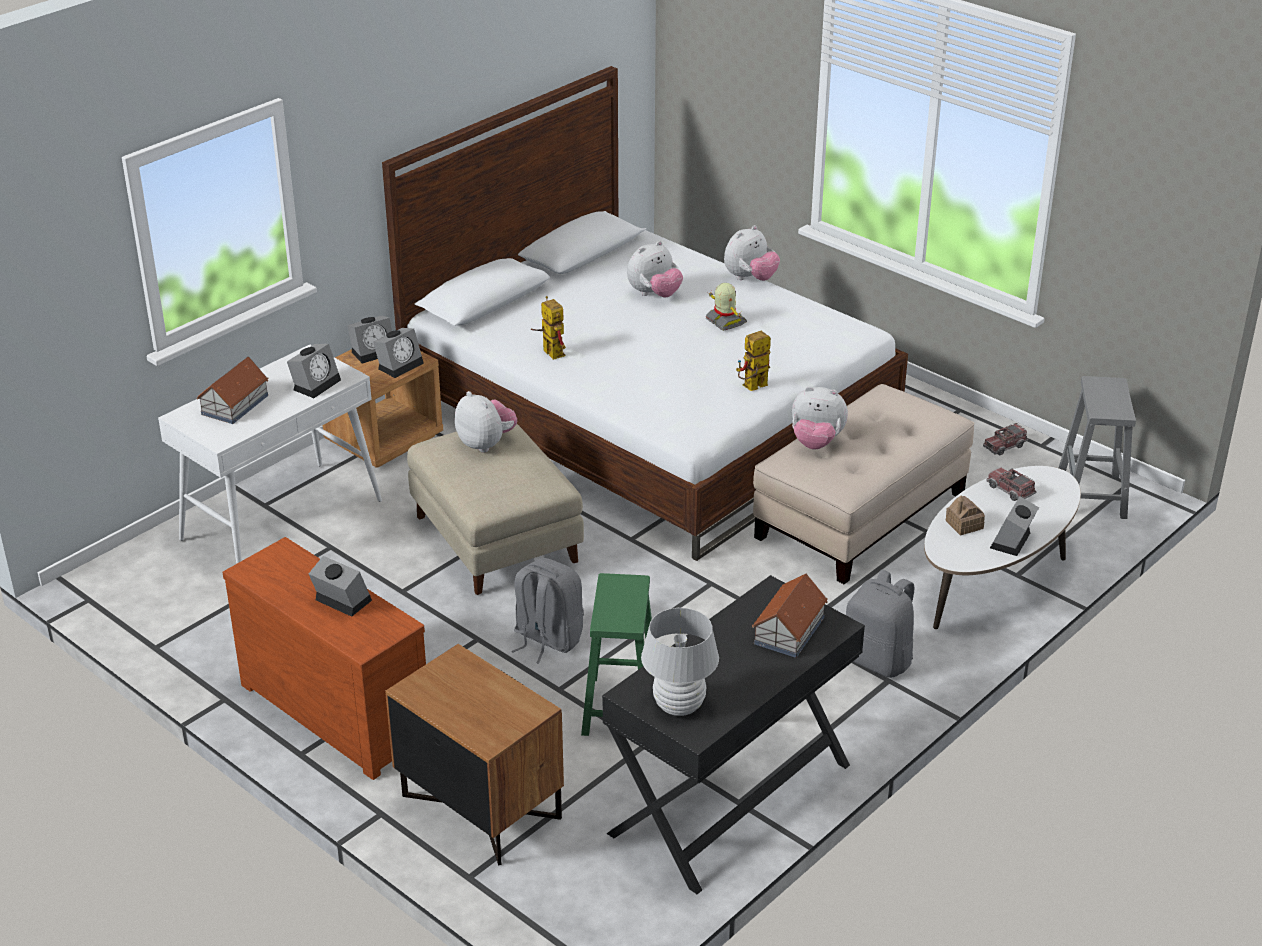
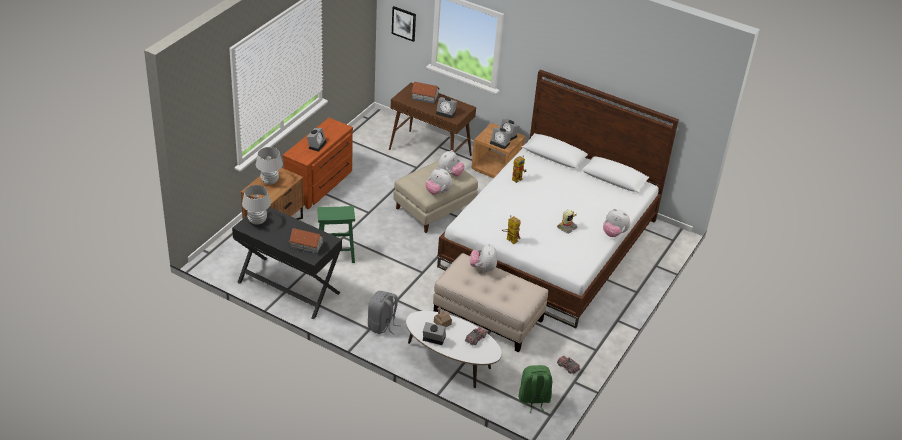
camera: 75 degrees right, 5 degrees up
white console table [158,345,382,564] -> brown console table [389,83,476,156]
grey backpack [512,558,584,664] -> none
plush toy [627,241,683,298] -> plush toy moved to [425,167,452,195]
grey stool [1059,376,1136,519] -> green backpack [518,365,552,413]
none -> white table lamp [256,147,283,185]
none -> picture [392,6,416,42]

